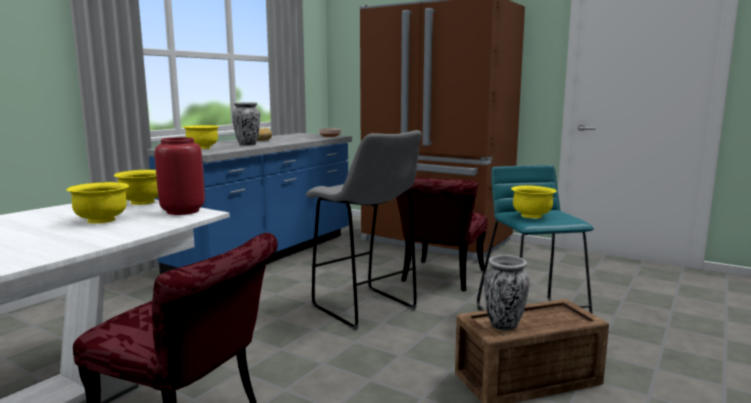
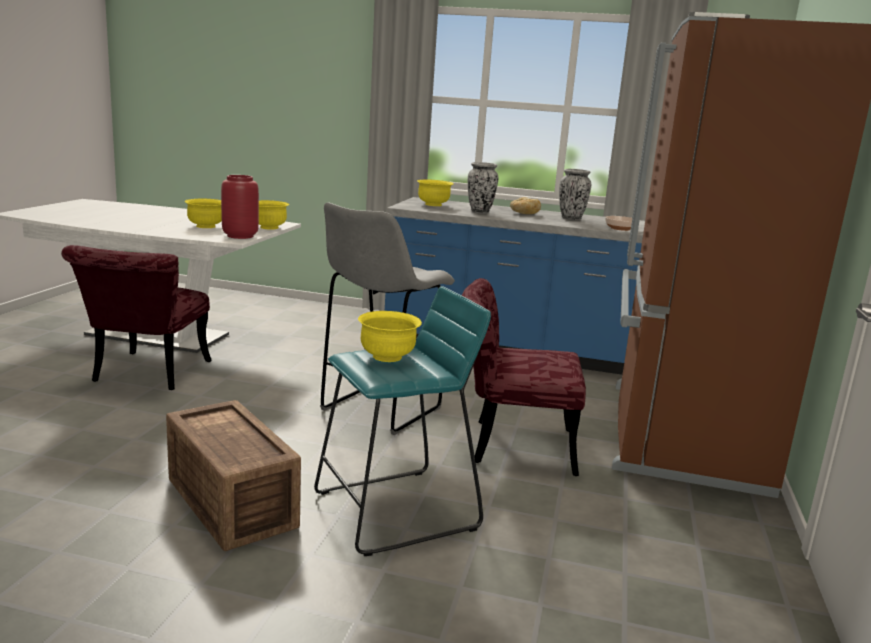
camera: 70 degrees right, 5 degrees up
vase [484,255,530,331] -> vase moved to [559,169,591,220]

